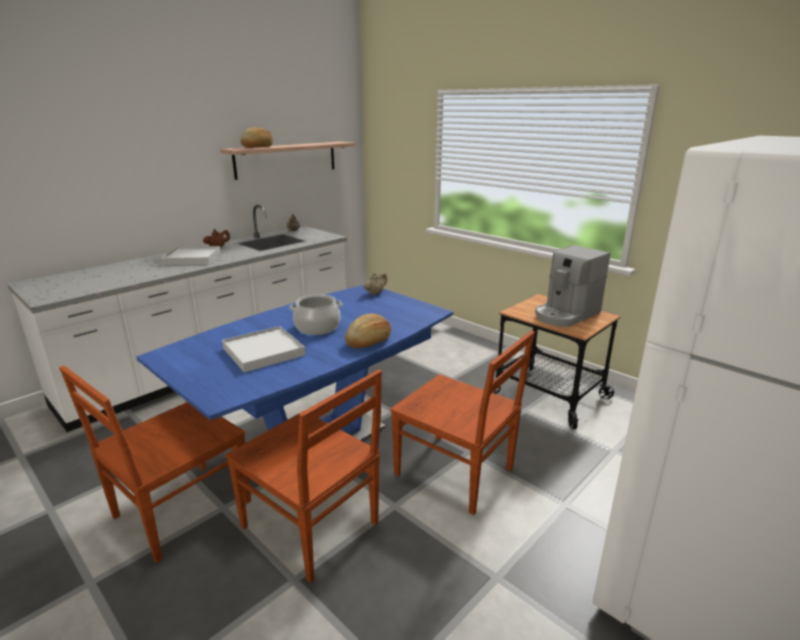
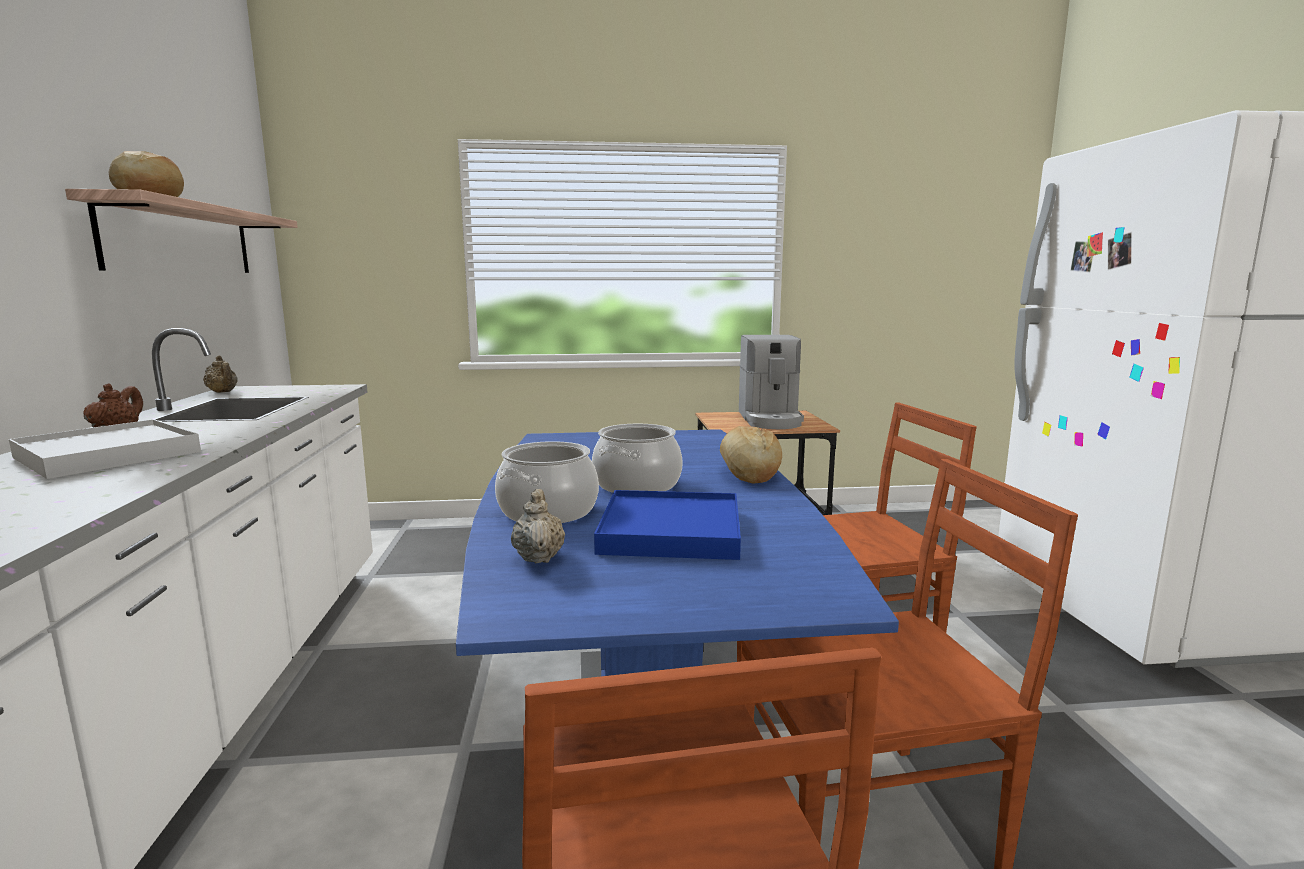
camera: 50 degrees left, 10 degrees down
white tray [222,326,305,372] -> blue tray [594,490,741,560]
beige teapot [363,272,387,295] -> beige teapot moved to [511,489,565,563]
none -> cooking pot [495,441,599,523]

